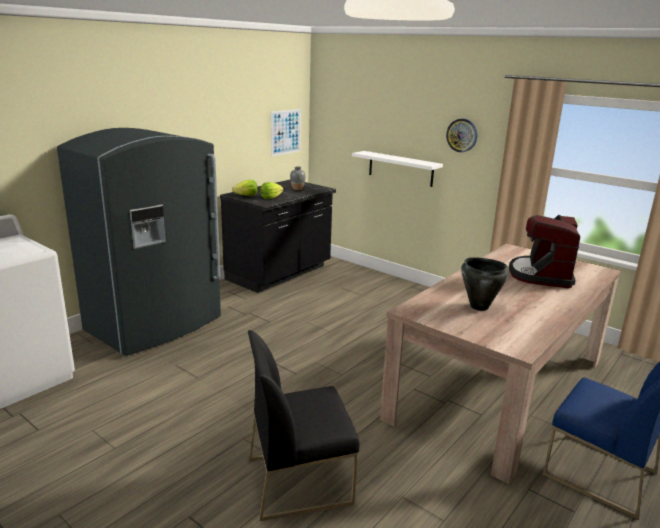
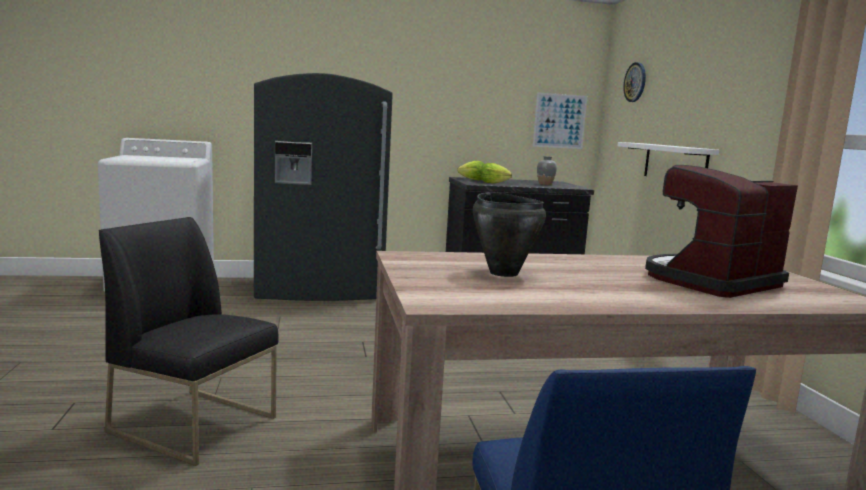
camera: 40 degrees right, 10 degrees down
wall clock [446,119,477,152] -> wall clock moved to [623,62,646,102]

